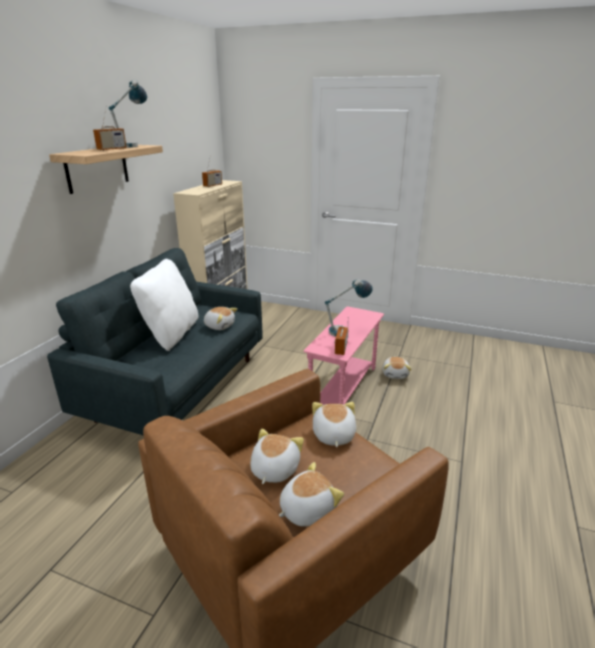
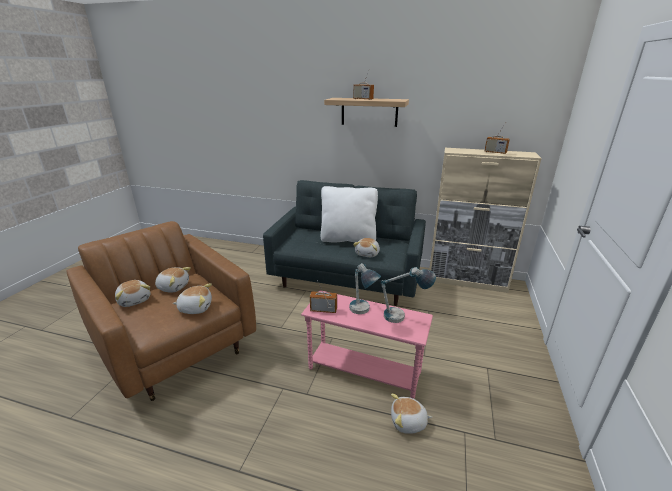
camera: 85 degrees right, 0 degrees up
table lamp [109,79,147,148] -> table lamp moved to [380,267,436,323]

